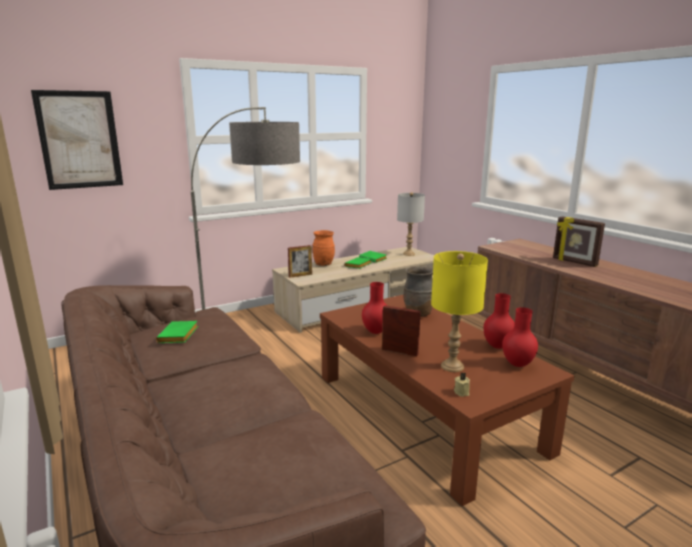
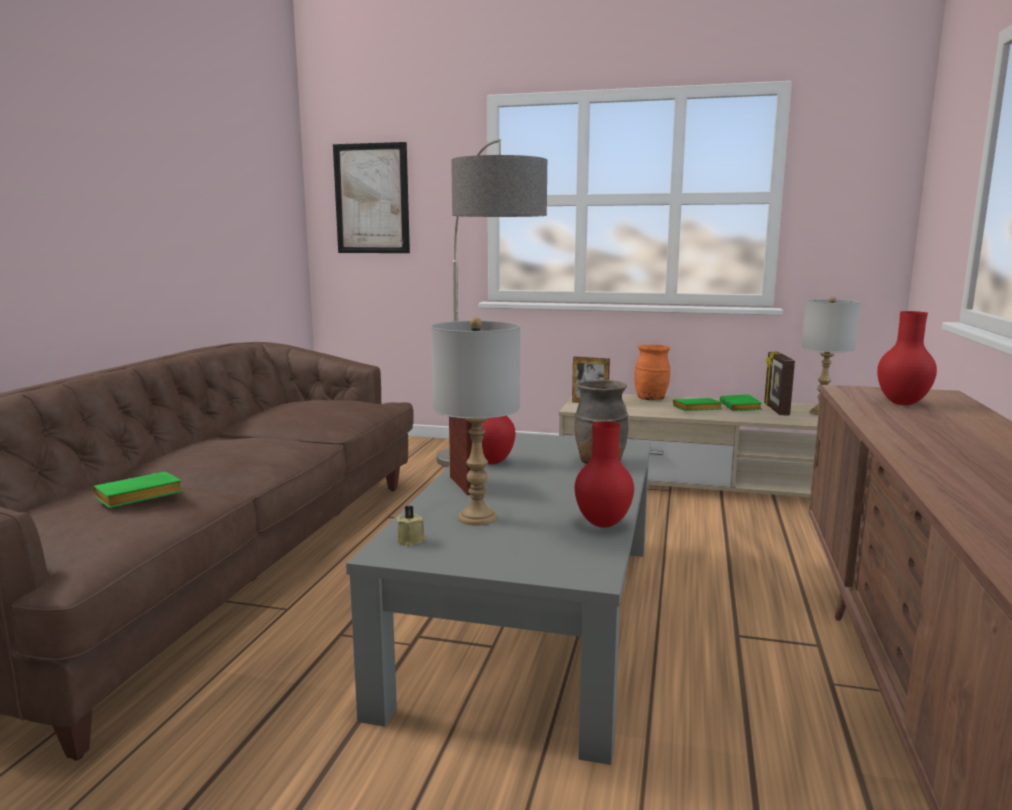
camera: 45 degrees right, 5 degrees down
green book [156,321,198,343] -> green book moved to [94,471,183,508]
brown coffee table [320,294,574,506] -> grey coffee table [346,433,651,765]
yellow table lamp [431,251,488,372] -> grey table lamp [431,317,520,525]
red vase [502,307,538,367] -> red vase moved to [877,311,937,405]
picture frame [553,216,605,267] -> picture frame moved to [764,352,795,415]

